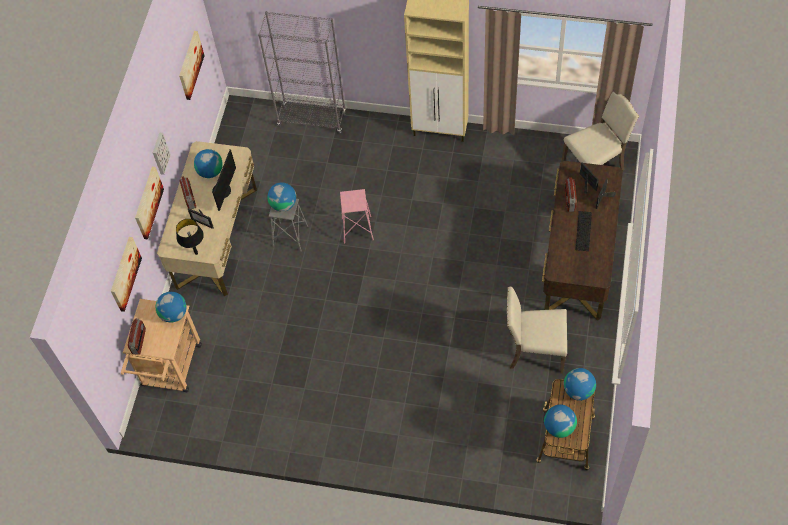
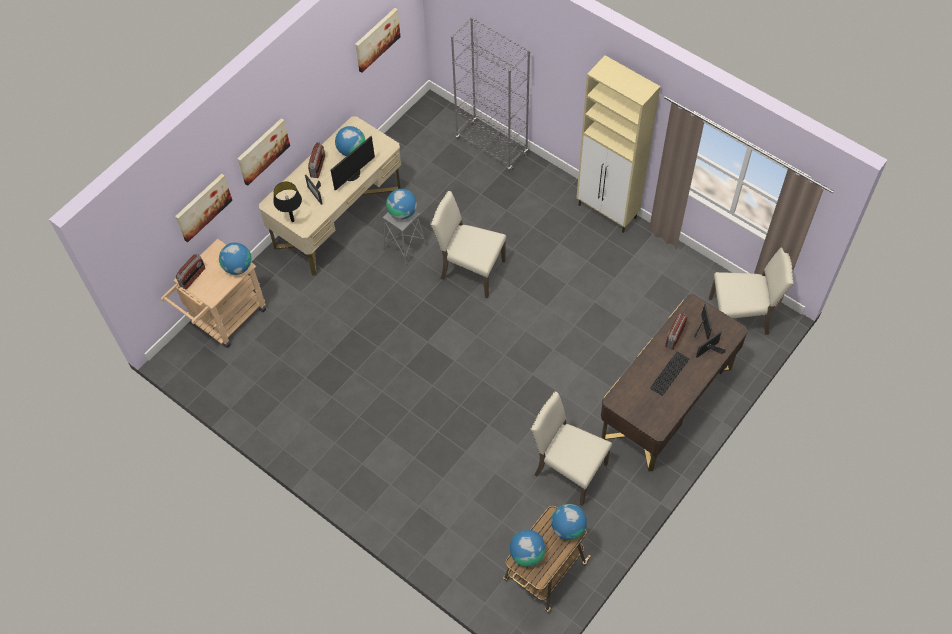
camera: 25 degrees right, 0 degrees up
picture [153,132,171,175] -> none
pink stool [340,189,374,244] -> beige chair [430,191,506,299]

